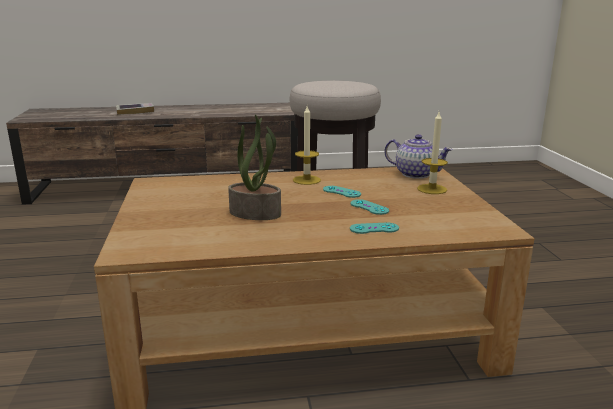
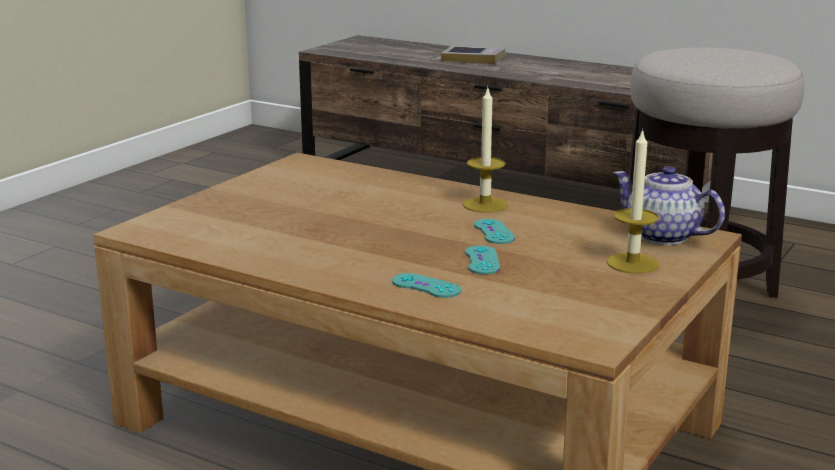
camera: 40 degrees right, 0 degrees up
potted plant [228,115,281,220] -> none
teapot [384,134,453,179] -> teapot turned 150 degrees clockwise [613,166,725,245]

